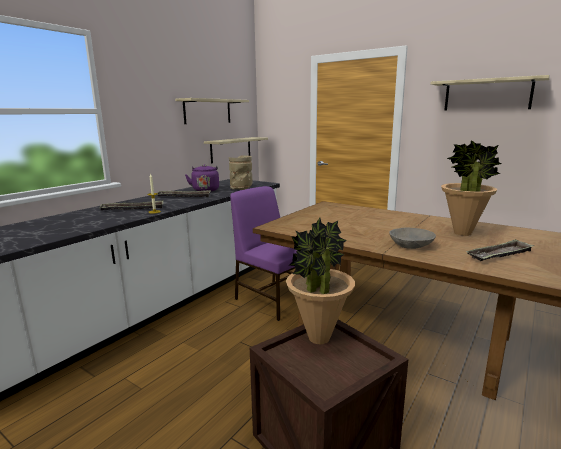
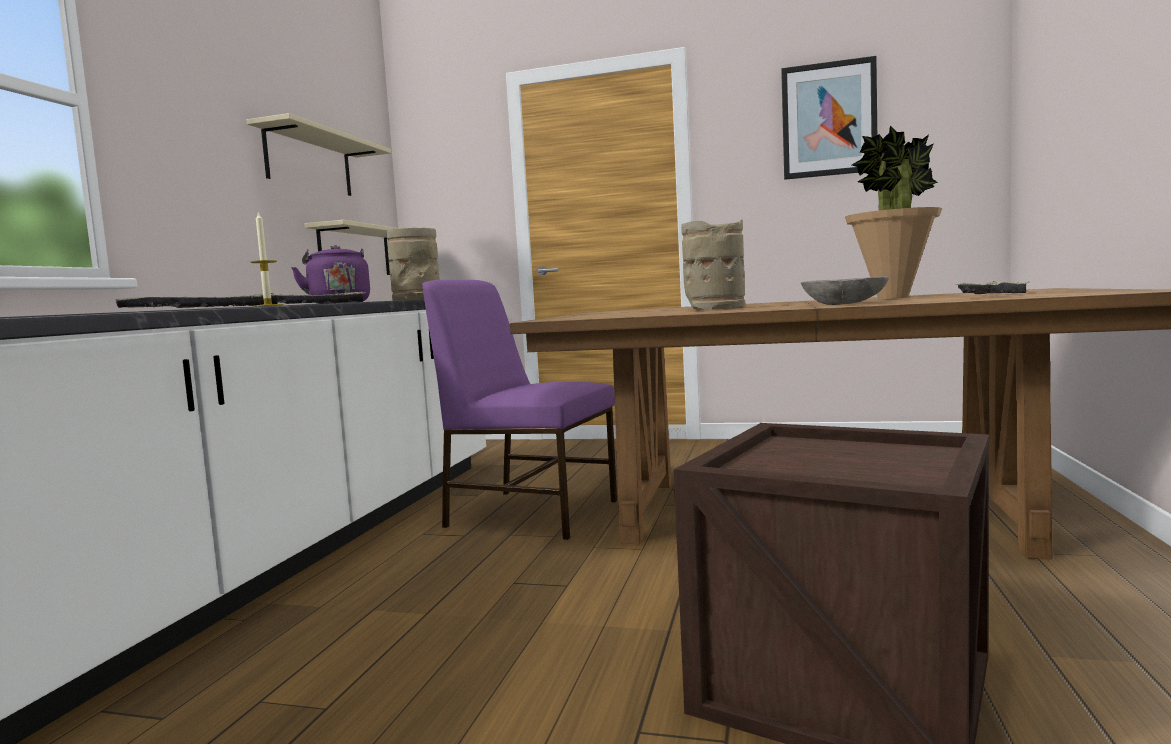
camera: 20 degrees left, 10 degrees down
potted plant [286,218,355,344] -> none
beige shelf [431,75,550,111] -> picture [781,56,877,180]
none -> beige vase [681,219,745,310]

